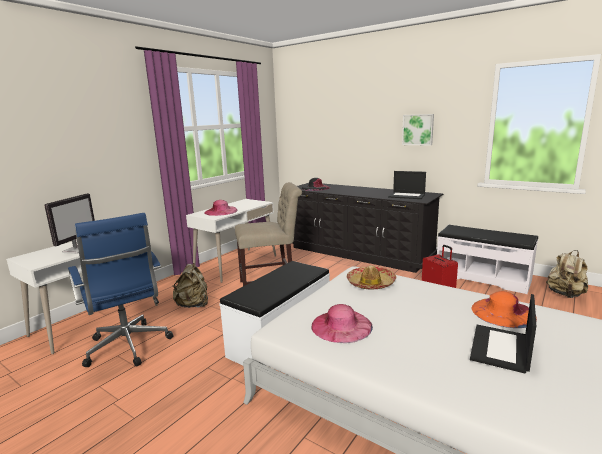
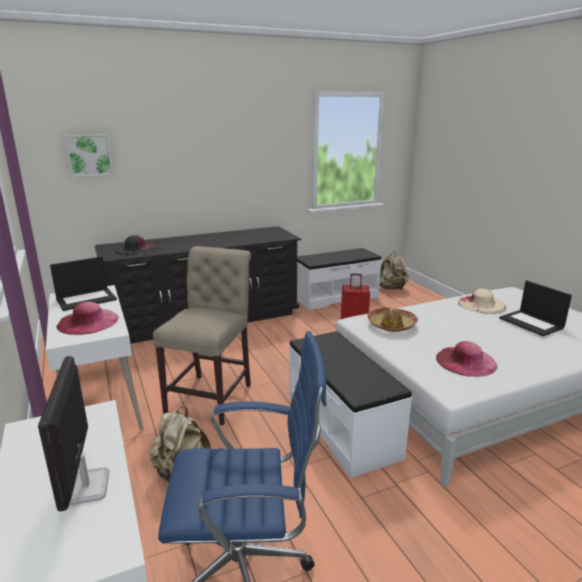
camera: 60 degrees left, 5 degrees up
monitor [44,193,95,254] -> monitor turned 150 degrees counterclockwise [38,356,109,512]
laptop [388,171,426,199] -> laptop moved to [50,256,117,311]
picture [402,114,434,146] -> picture moved to [65,134,113,177]
orange hat [471,291,537,328] -> beige hat [458,288,506,314]

